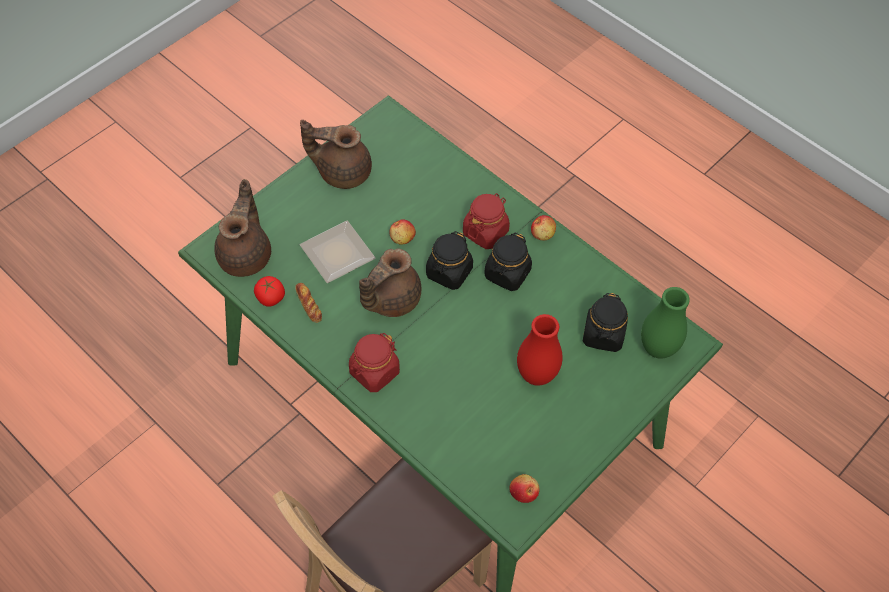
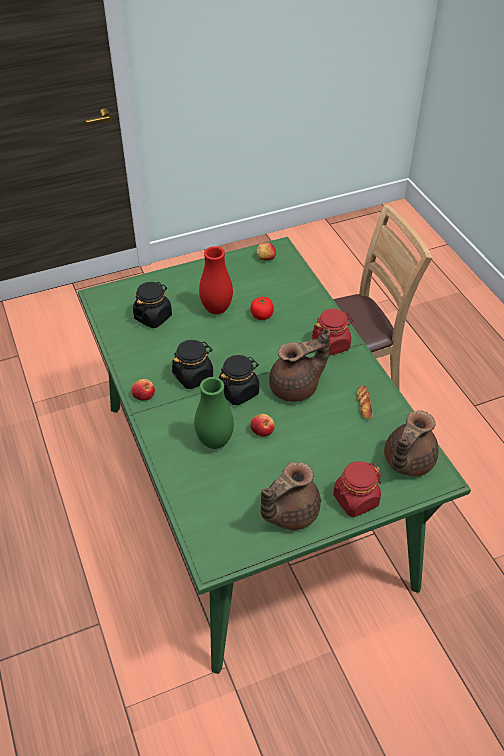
camera: 155 degrees left, 10 degrees down
tomato [254,276,285,307] -> tomato moved to [250,297,274,320]
brown teapot [300,120,372,189] -> brown teapot turned 105 degrees clockwise [260,462,321,530]
plate [300,221,376,283] -> none
red jar [463,193,510,249] -> red jar moved to [333,461,381,517]
green vase [641,287,690,359] -> green vase moved to [194,377,234,449]

